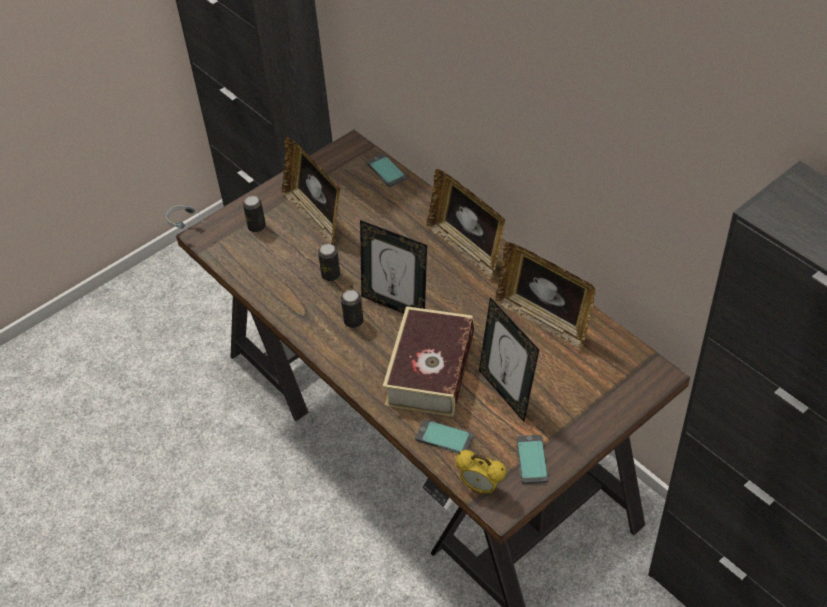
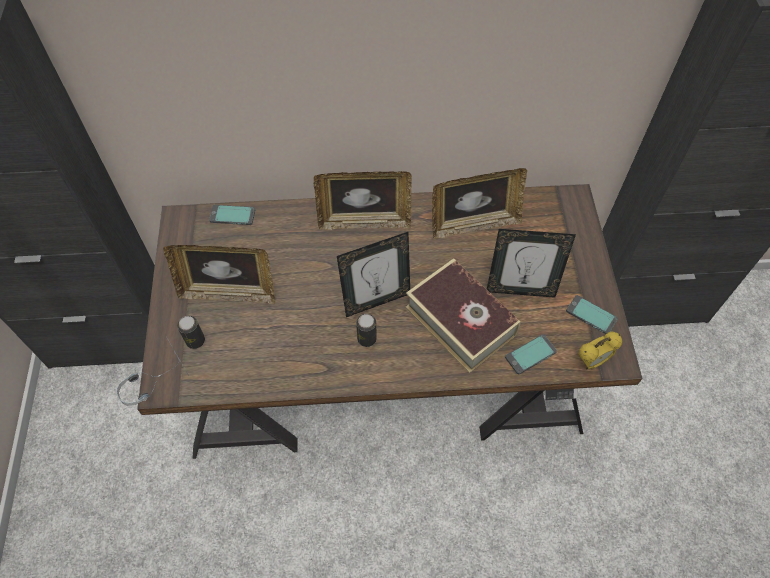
camera: 55 degrees left, 10 degrees up
can [318,244,340,281] -> none

